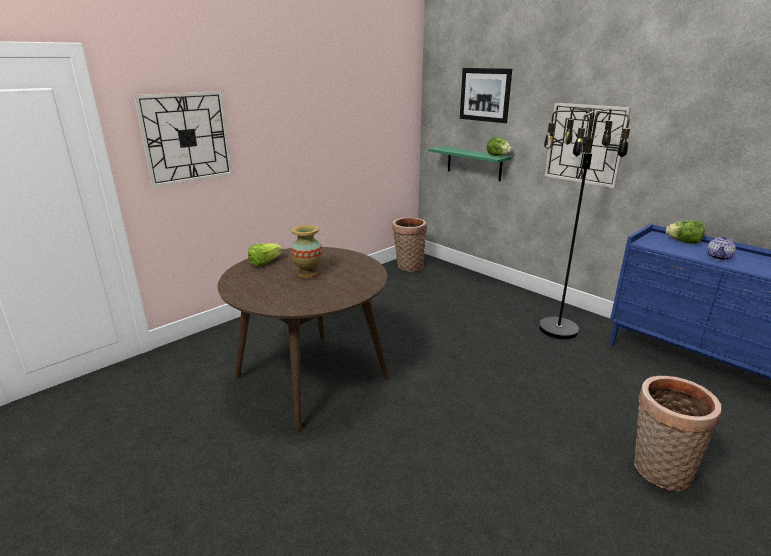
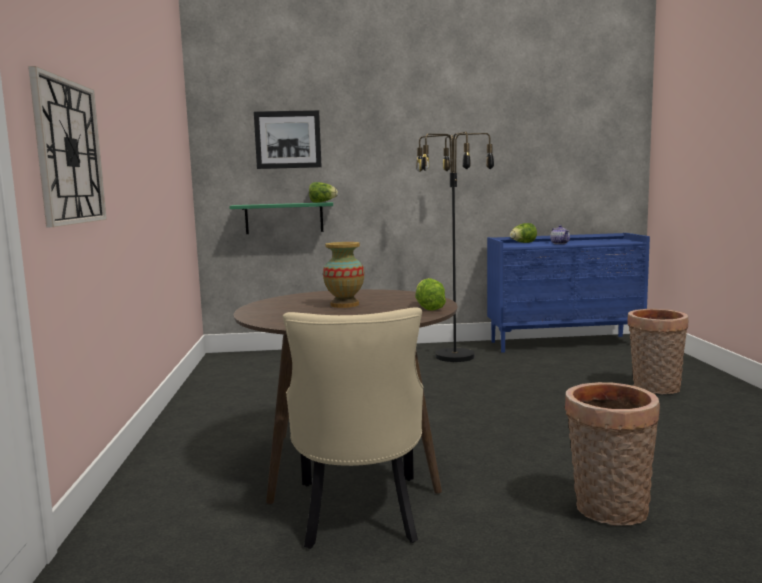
camera: 50 degrees left, 15 degrees down
lettuce [248,243,283,266] -> lettuce moved to [415,278,446,311]
basket [392,217,427,272] -> basket moved to [565,382,660,526]
wall clock [545,103,631,188] -> none
none -> beige chair [283,307,424,549]

